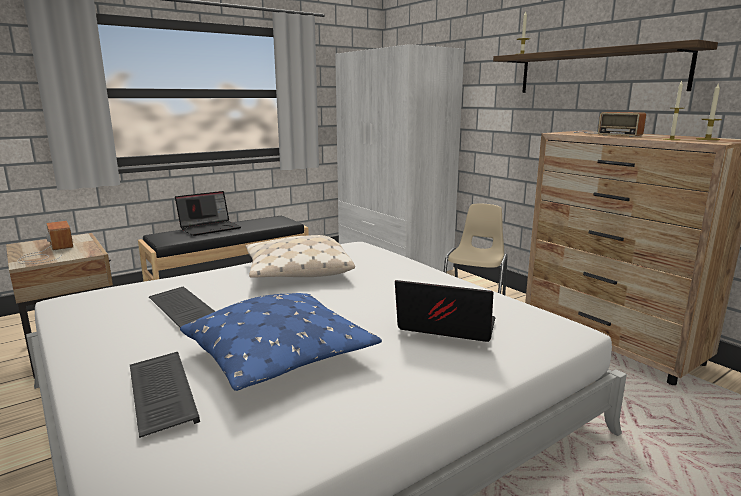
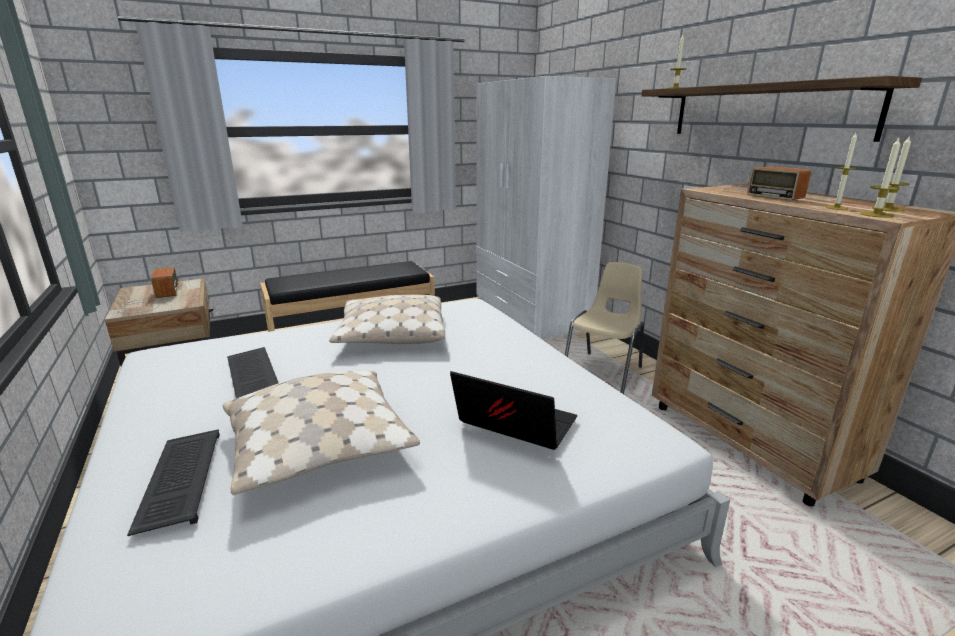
camera: 10 degrees right, 5 degrees up
laptop [175,191,241,236] -> none
blue pillow [180,293,382,391] -> beige pillow [223,371,420,495]
none -> candle [860,138,901,218]

